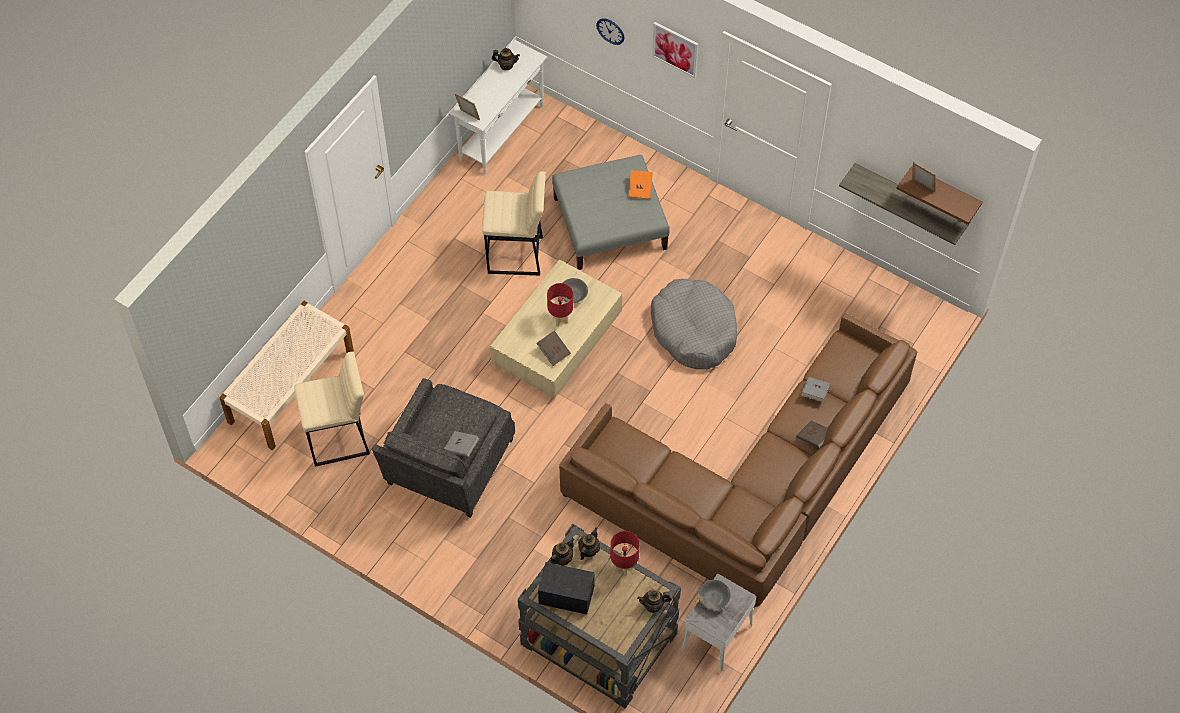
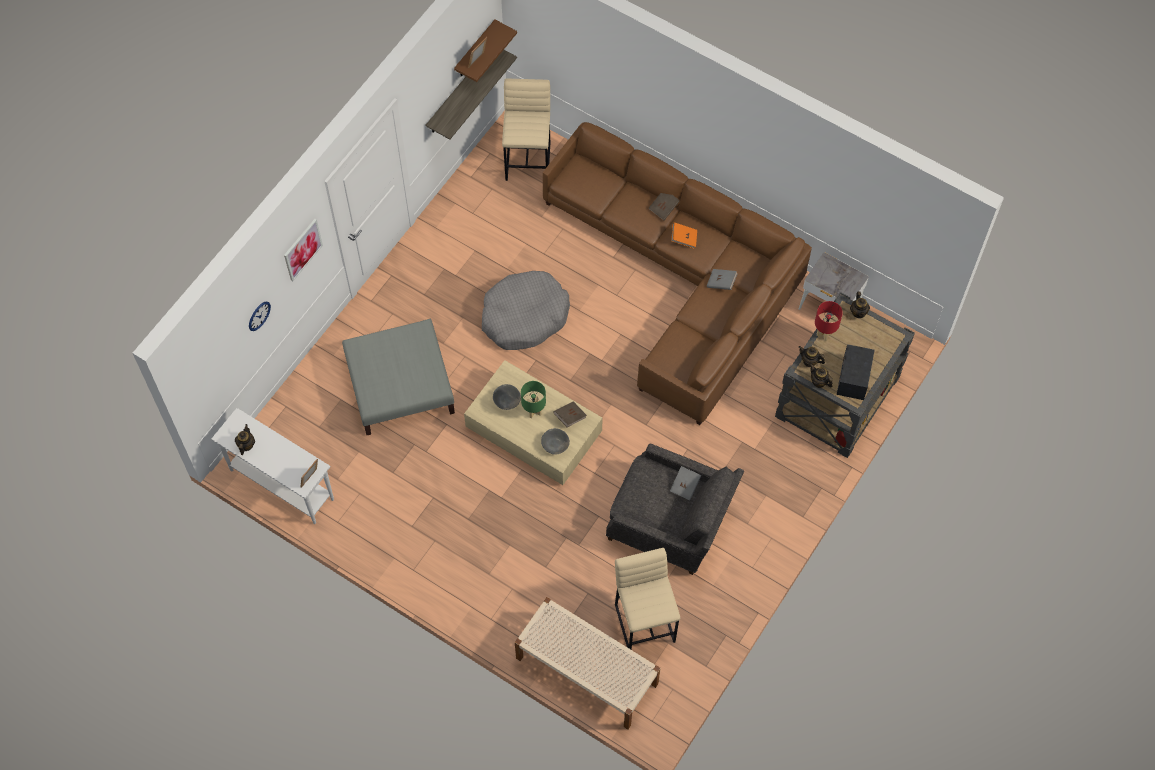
camera: 90 degrees left, 5 degrees up
beige stool [482,171,546,275] -> beige stool moved to [502,79,550,181]
red table lamp [547,283,573,326] -> green table lamp [521,381,546,419]
orange book [628,170,653,199] -> orange book moved to [671,222,697,249]
grey bowl [698,580,731,610] -> grey bowl moved to [541,428,570,455]
grey book [801,377,830,402] -> grey book moved to [707,269,738,290]

